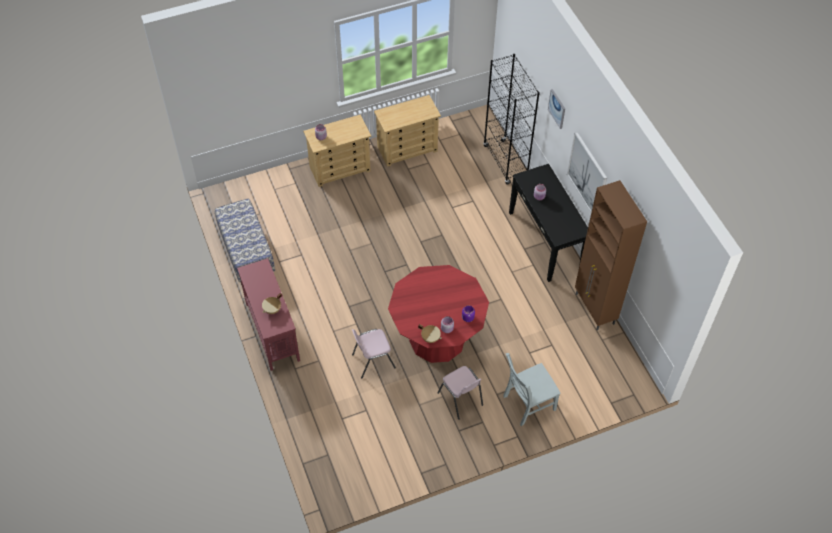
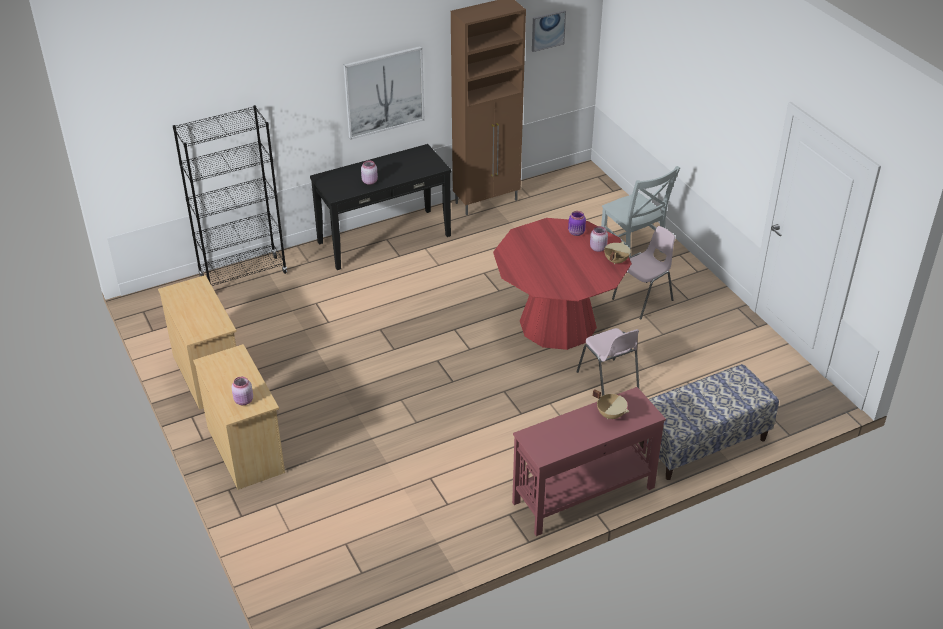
camera: 95 degrees left, 15 degrees down
bench [214,199,275,285] -> bench moved to [639,364,779,480]
picture [548,89,565,129] -> picture moved to [532,10,566,52]

